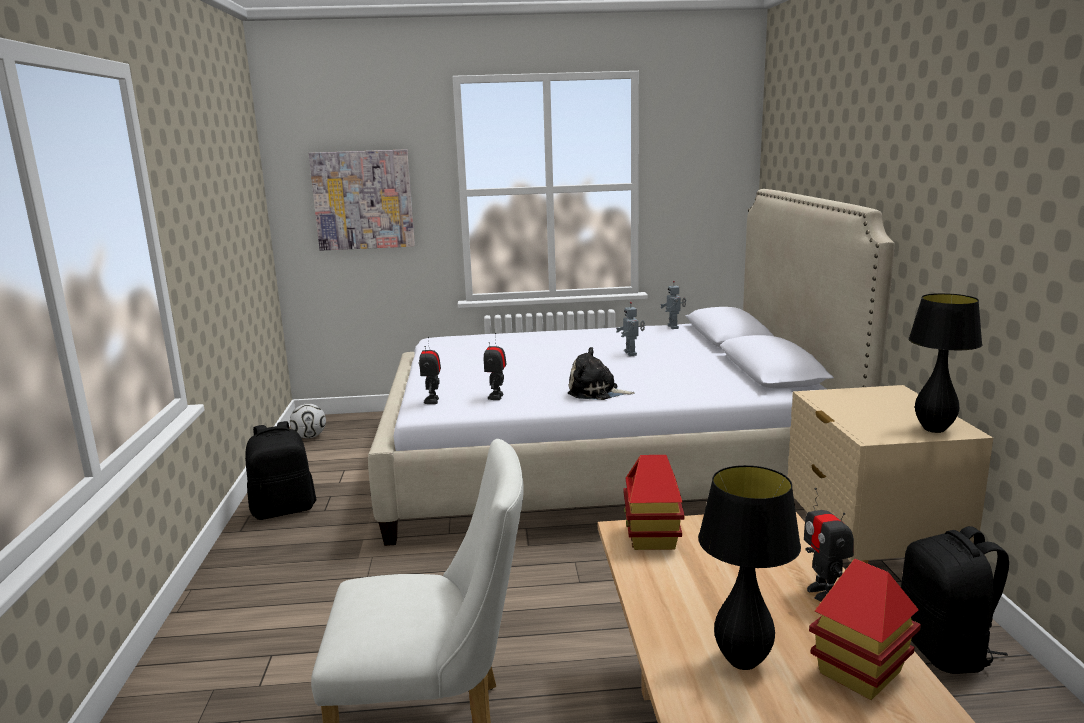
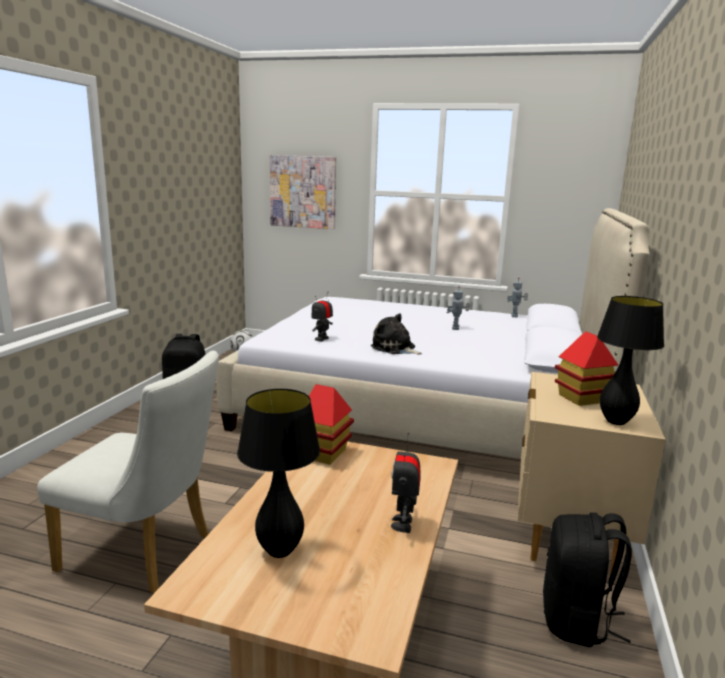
camera: 20 degrees right, 0 degrees up
toy robot [419,336,441,404] -> none
toy house [809,559,921,700] -> toy house moved to [555,331,618,406]

